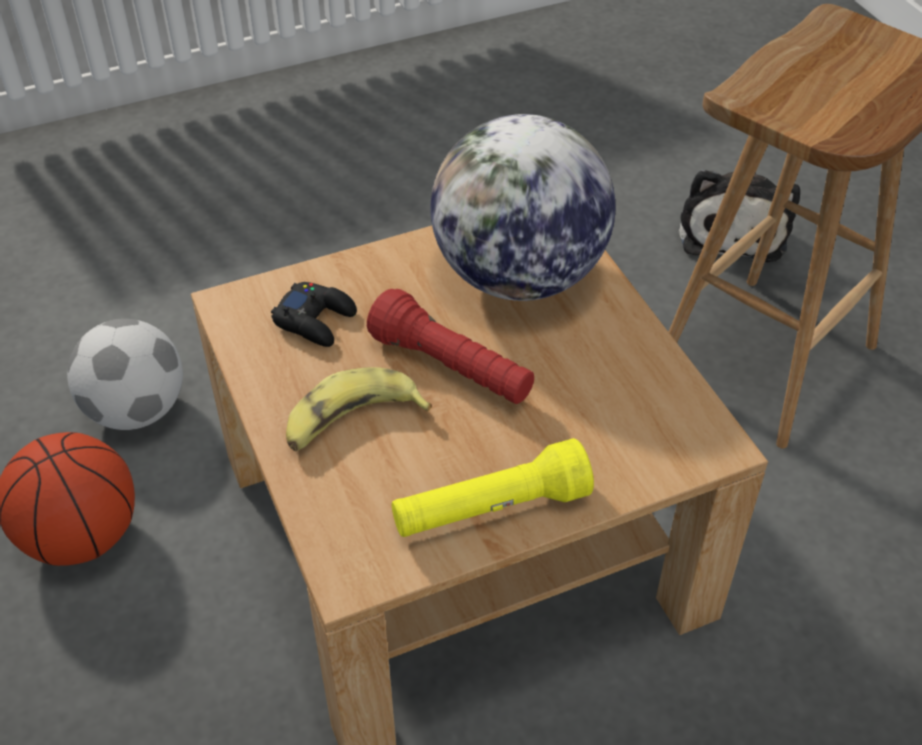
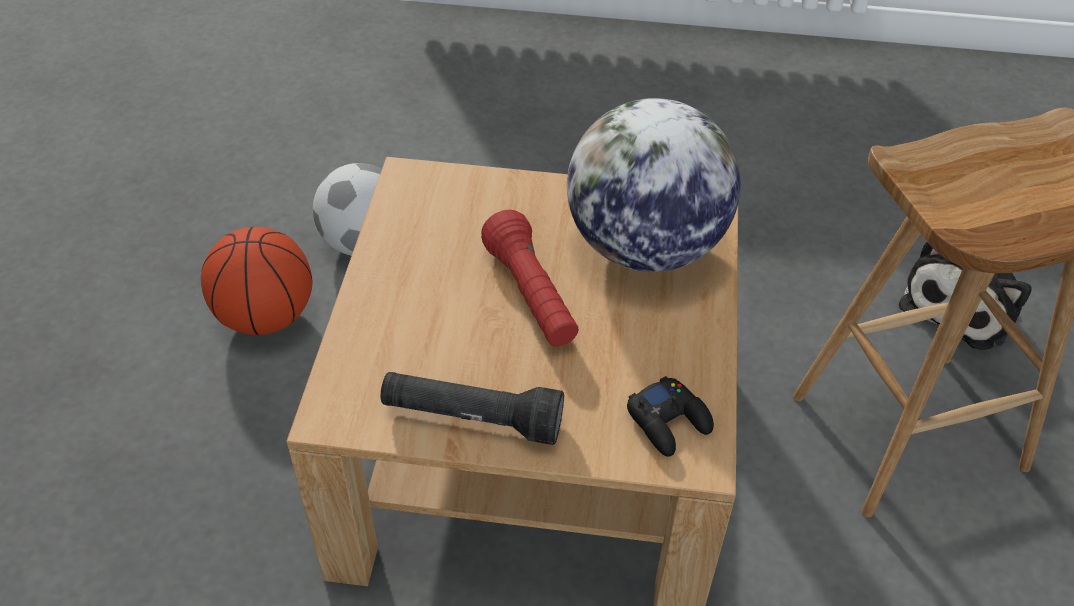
camera: 30 degrees right, 0 degrees up
black game controller [271,282,357,347] -> black game controller moved to [627,376,714,457]
banana [286,367,432,451] -> none
yellow flashlight [392,438,594,537] -> black flashlight [381,372,564,445]

